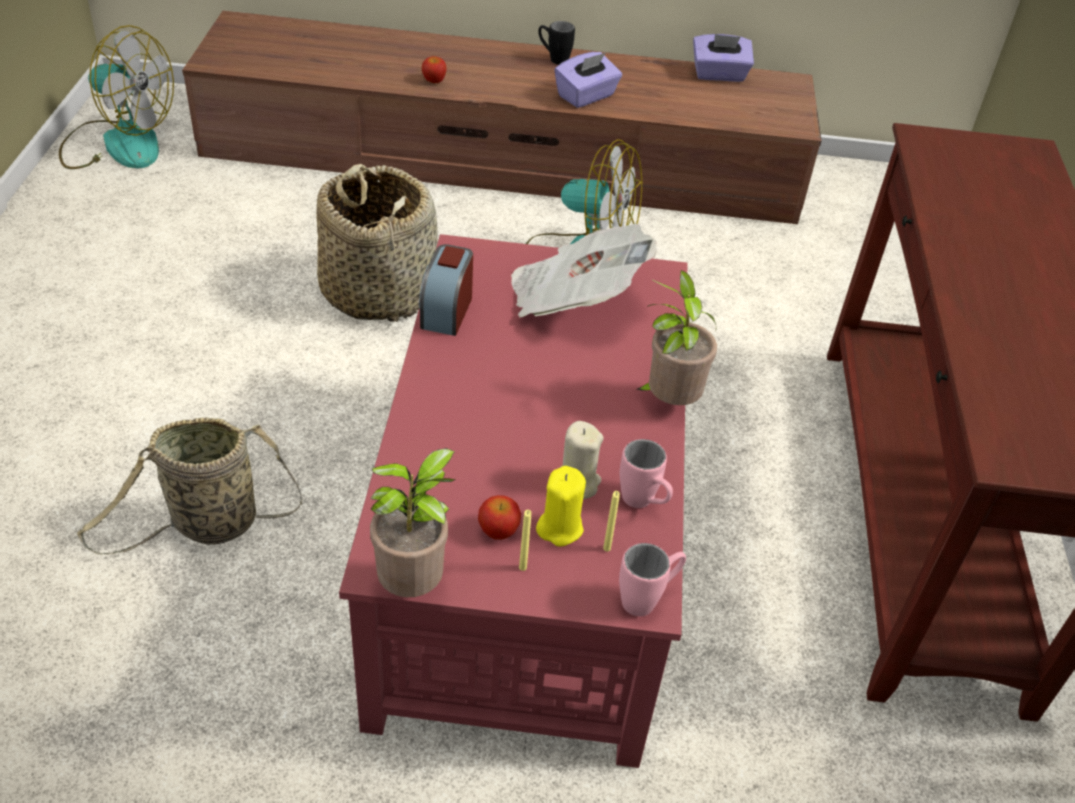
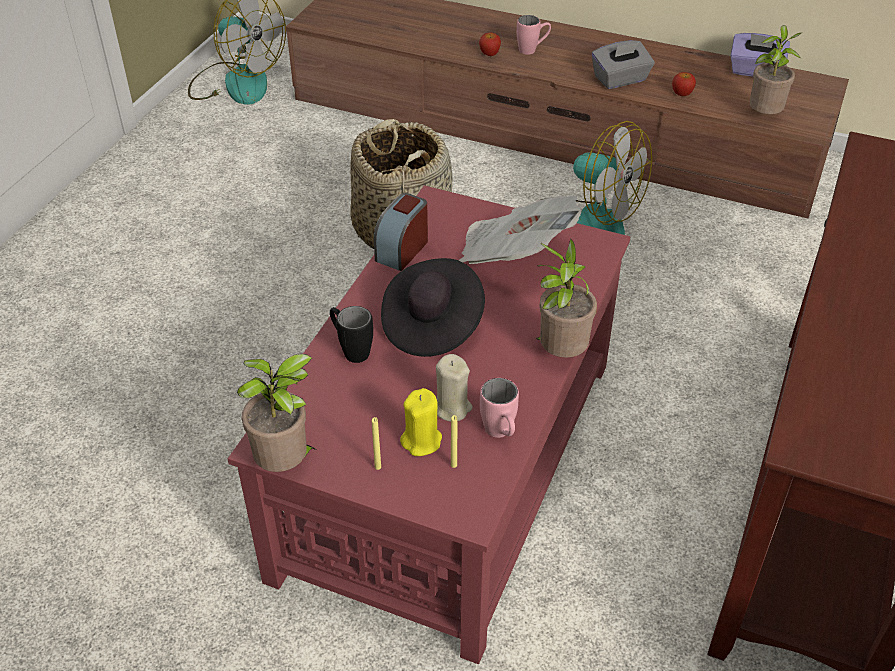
camera: 20 degrees right, 0 degrees up
basket [77,417,302,555] -> none
apple [478,495,521,540] -> apple moved to [672,72,696,96]
black mug [538,21,575,65] -> black mug moved to [330,306,373,363]
purple tissue box [555,52,622,108] -> grey tissue box [592,40,655,89]
pink mug [619,543,686,616] -> pink mug moved to [517,15,551,55]
none -> black hat [381,258,485,357]
none -> potted plant [750,25,801,114]

